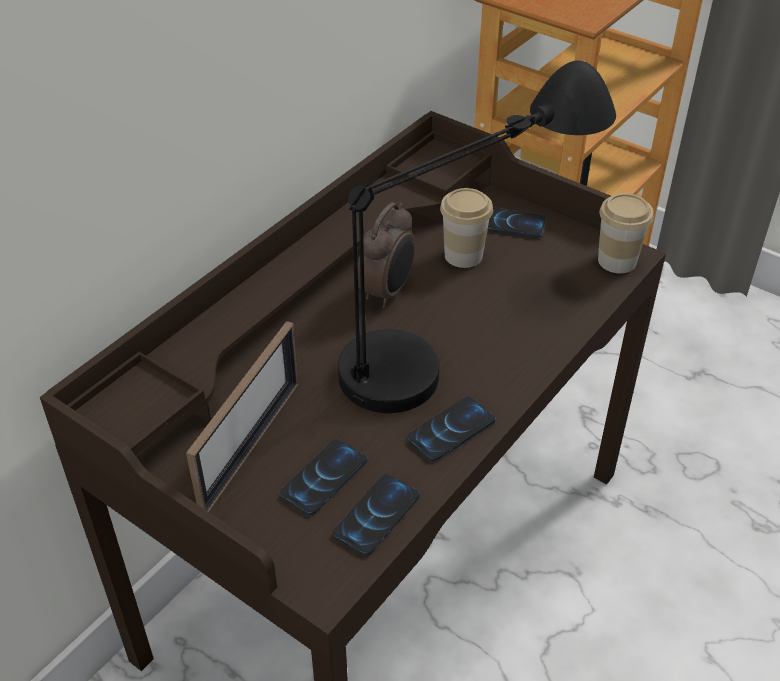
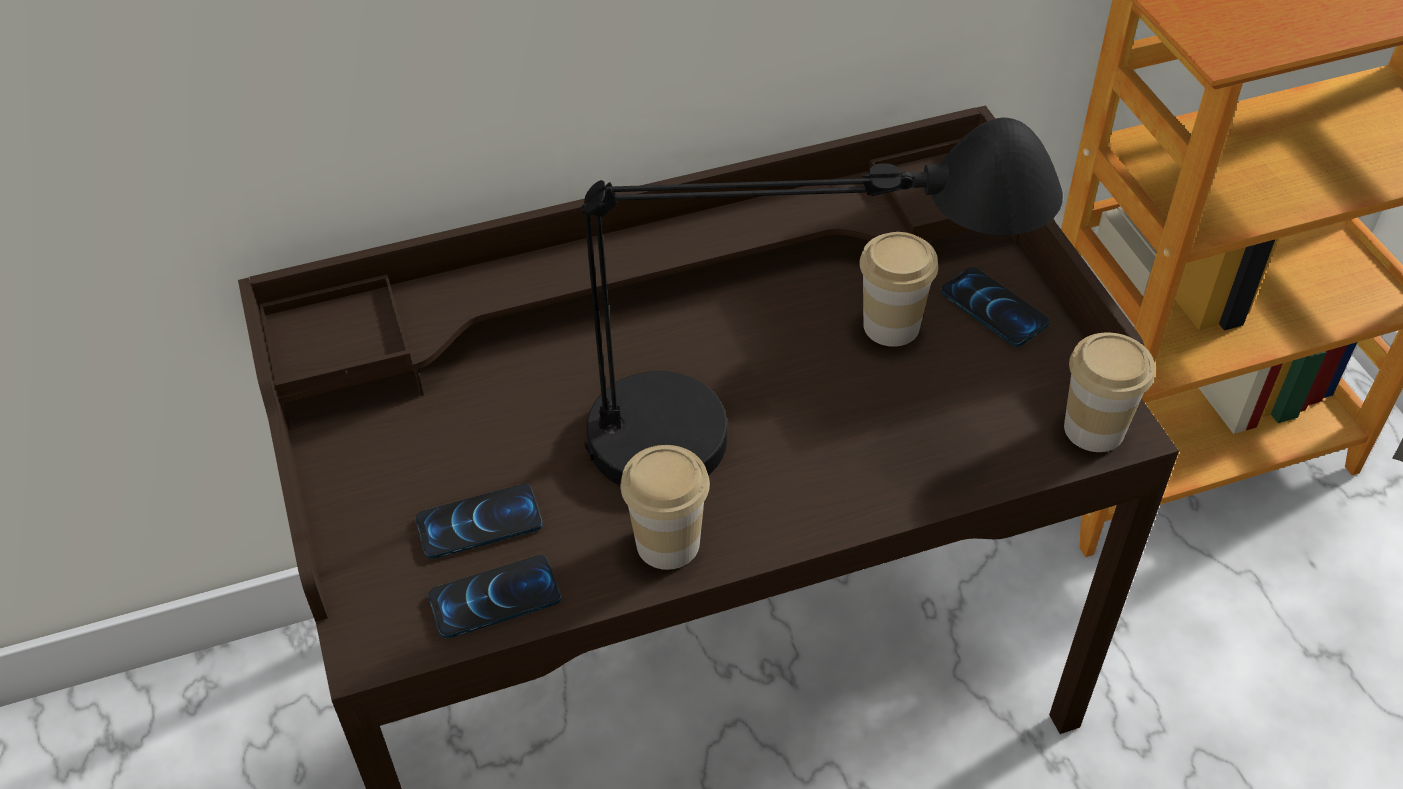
camera: 35 degrees right, 5 degrees up
picture frame [186,321,299,512] -> none
alarm clock [357,202,415,308] -> none
phone [407,396,496,461] -> cup [620,445,710,570]

